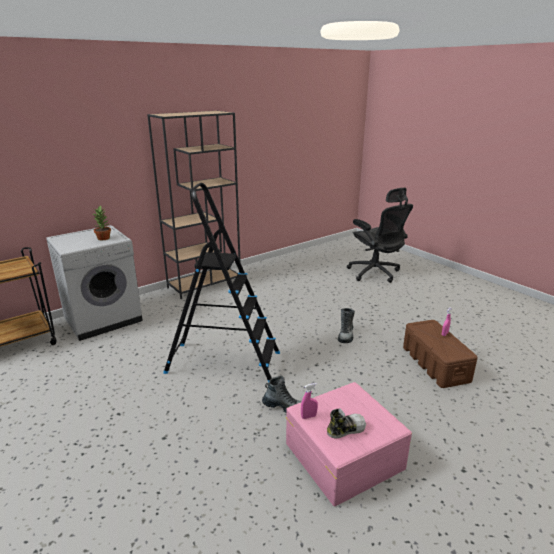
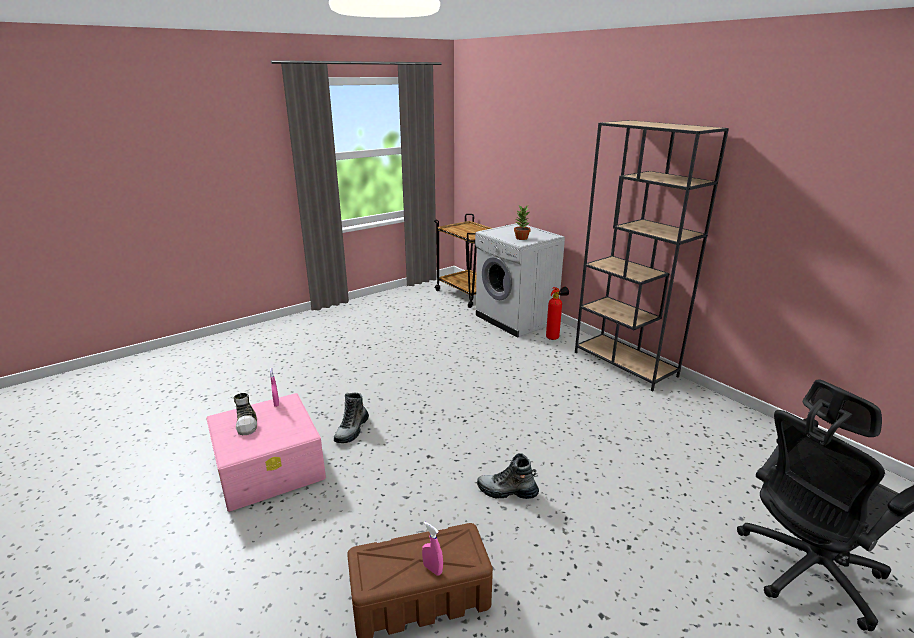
camera: 90 degrees right, 0 degrees up
black step ladder [163,183,280,382] -> none
none -> fire extinguisher [546,286,569,340]

